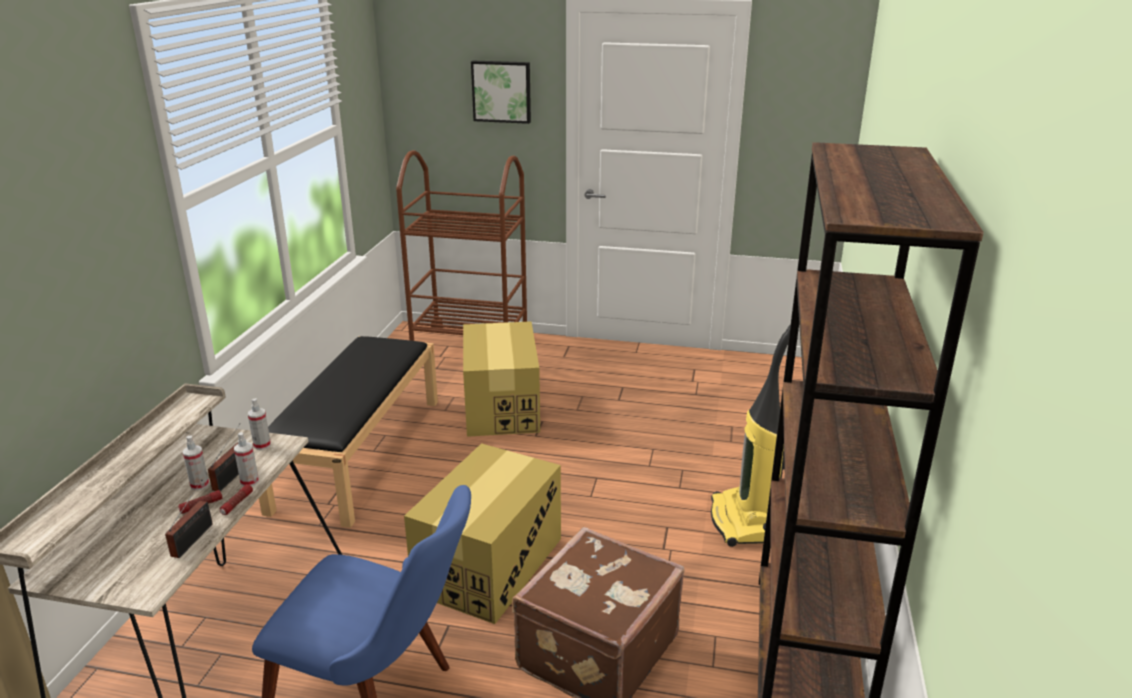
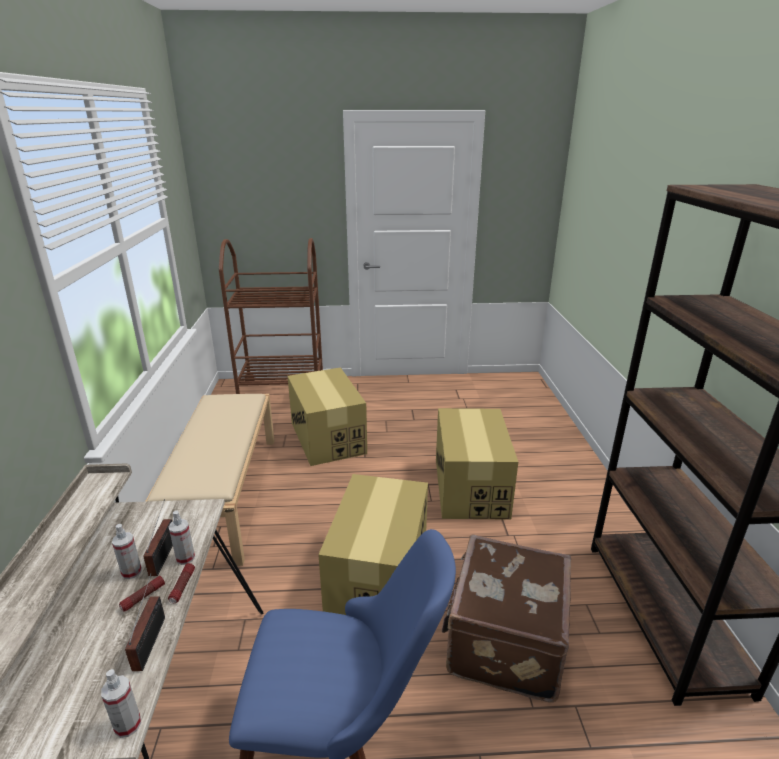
camera: 15 degrees left, 0 degrees up
spray bottle [248,399,271,450] -> spray bottle moved to [101,669,141,738]
black bench [259,336,438,528] -> beige bench [145,394,275,566]
picture [471,61,531,124] -> none
vacuum cleaner [711,325,790,547] -> none
none -> cardboard box [436,408,518,520]

